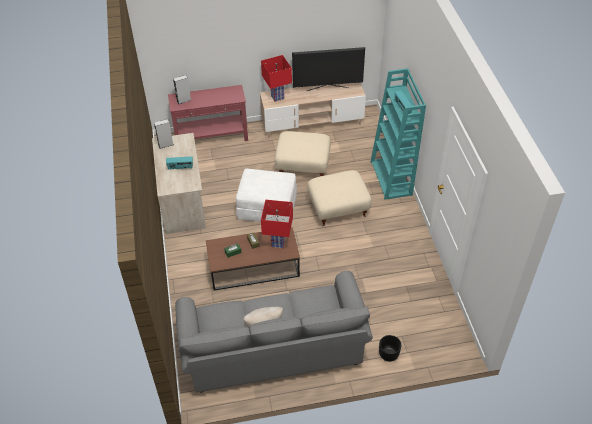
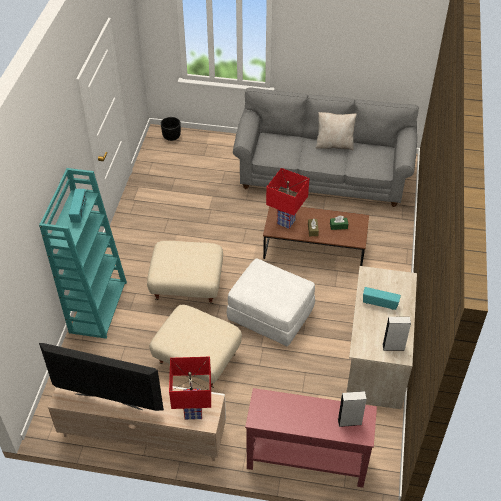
camera: 160 degrees left, 0 degrees up
black planter [379,335,401,362] -> black planter moved to [161,117,181,141]

